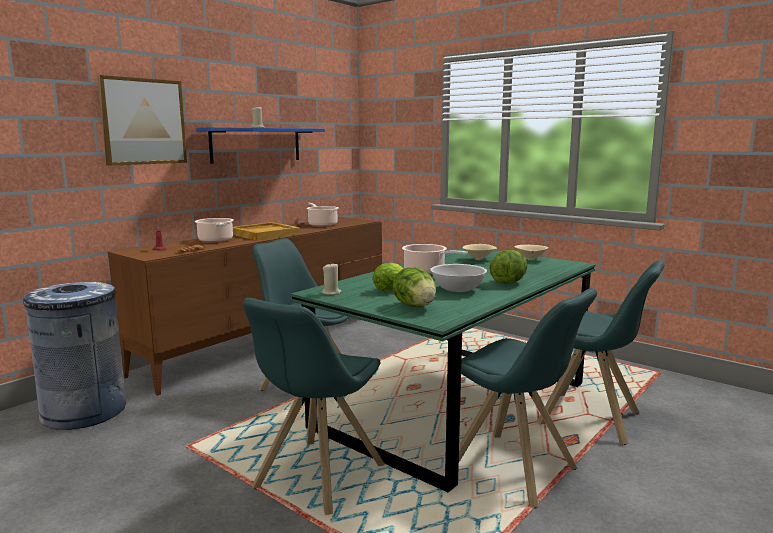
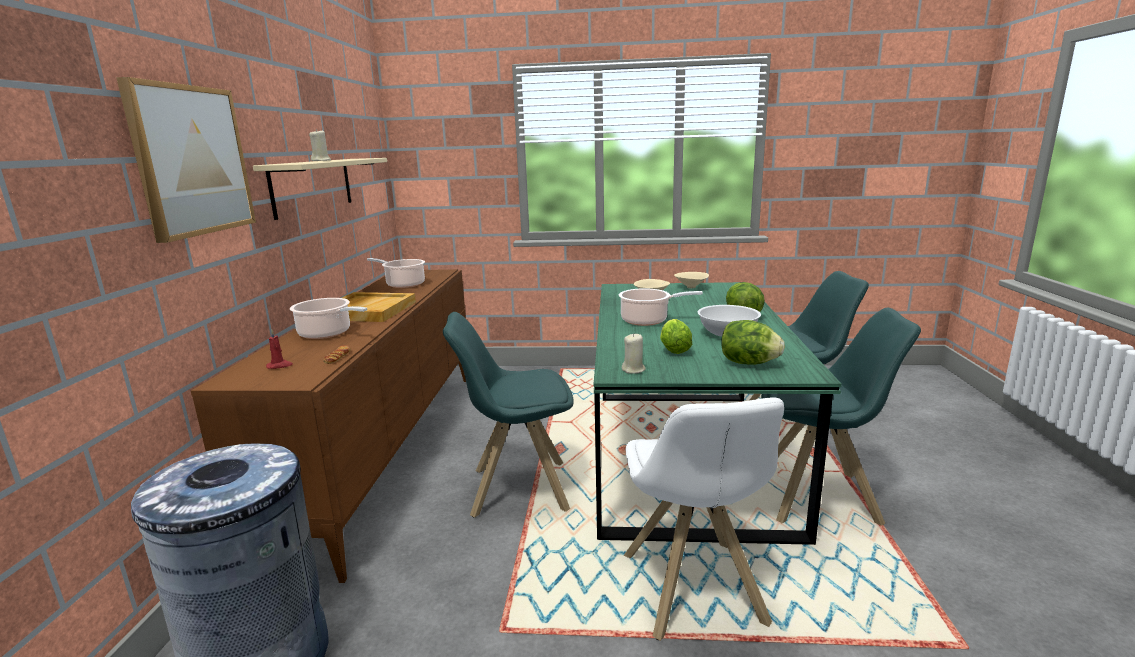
camera: 35 degrees left, 5 degrees up
blue shelf [196,127,325,164] -> beige shelf [253,158,387,220]
turquoise chair [243,298,385,515] -> white chair [624,397,784,641]

